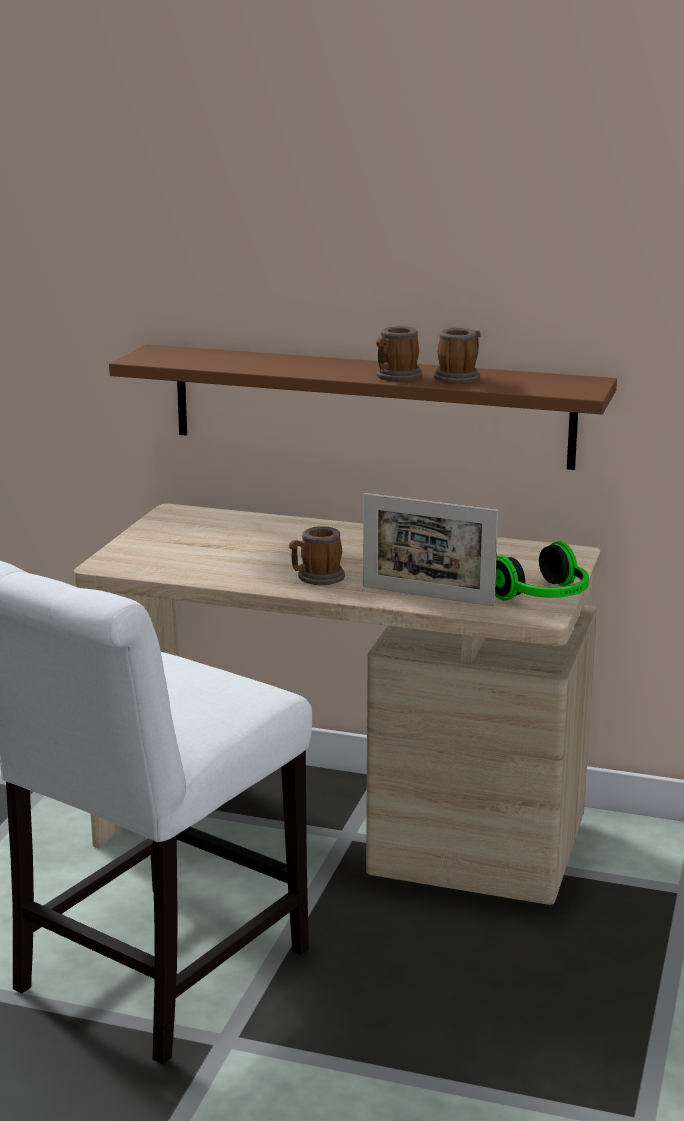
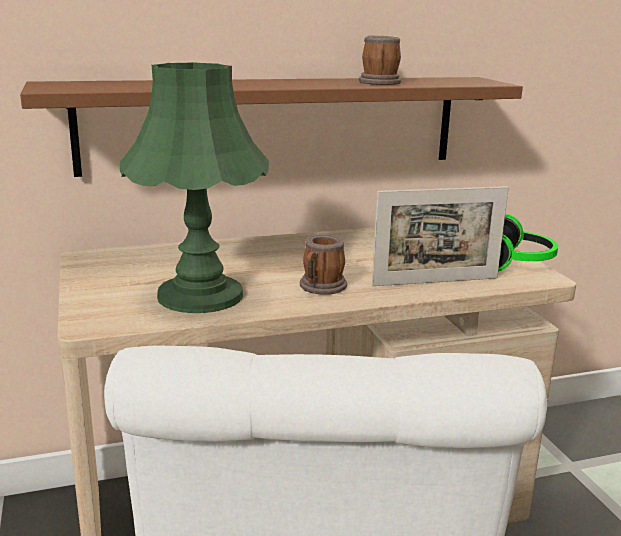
camera: 35 degrees left, 0 degrees up
mug [376,326,422,381] -> none
none -> green table lamp [120,62,269,313]

